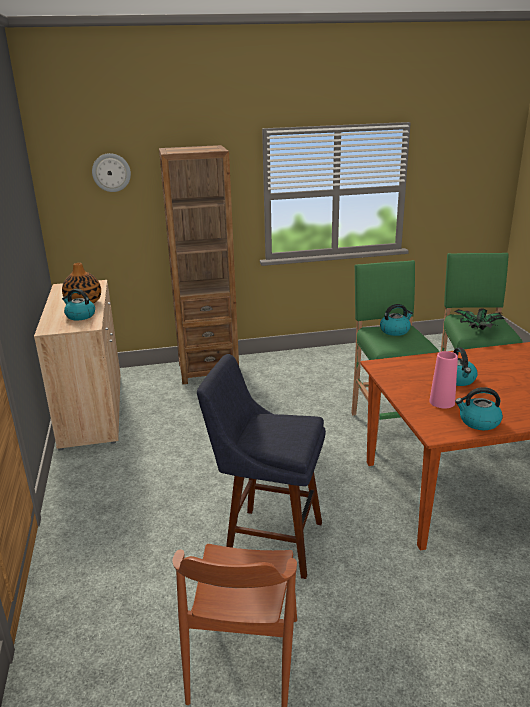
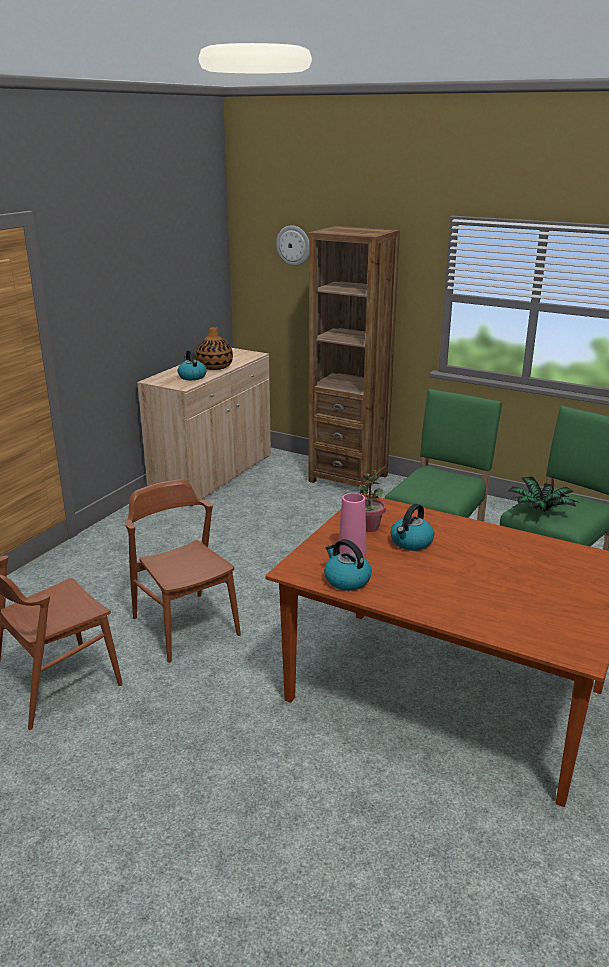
camera: 40 degrees right, 0 degrees up
blue stool [197,354,326,579] -> brown chair [125,479,241,663]
kettle [380,304,413,336] -> none
none -> potted plant [359,470,386,532]

